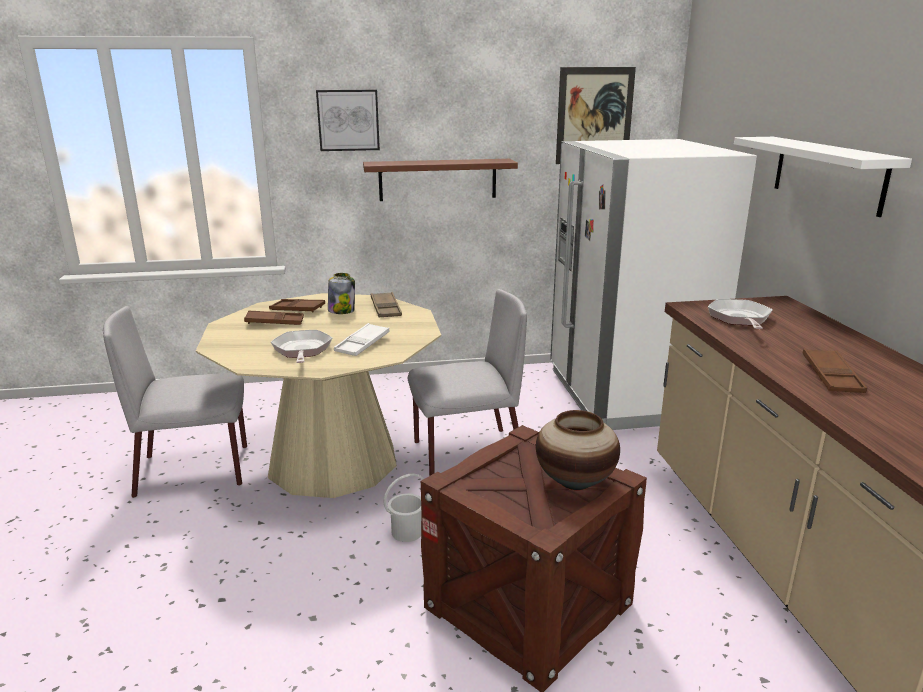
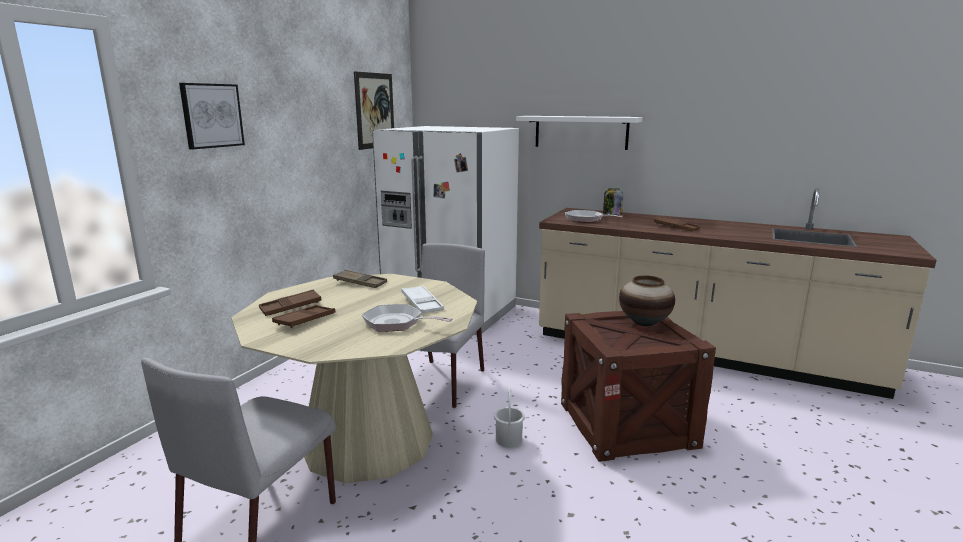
camera: 55 degrees left, 5 degrees down
jar [328,273,355,314] -> jar moved to [603,188,623,215]
brown shelf [363,159,518,201] -> none

